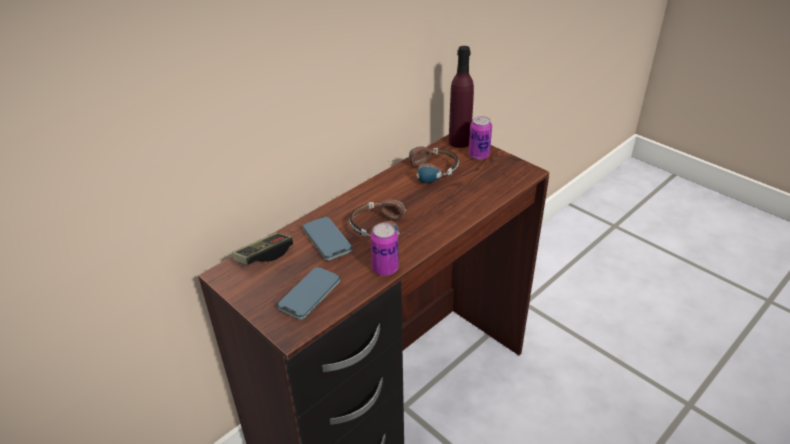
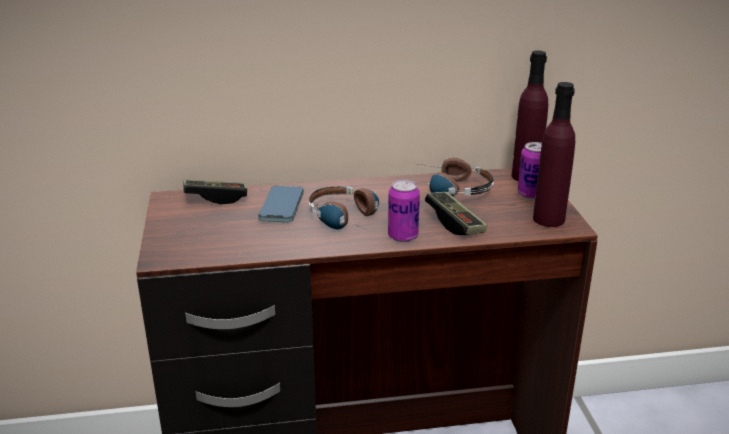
camera: 35 degrees right, 10 degrees down
phone [277,267,341,320] -> none
can [371,223,399,276] -> can moved to [388,179,420,242]
none -> game controller [425,192,488,235]
none -> purple bottle [533,82,575,227]

